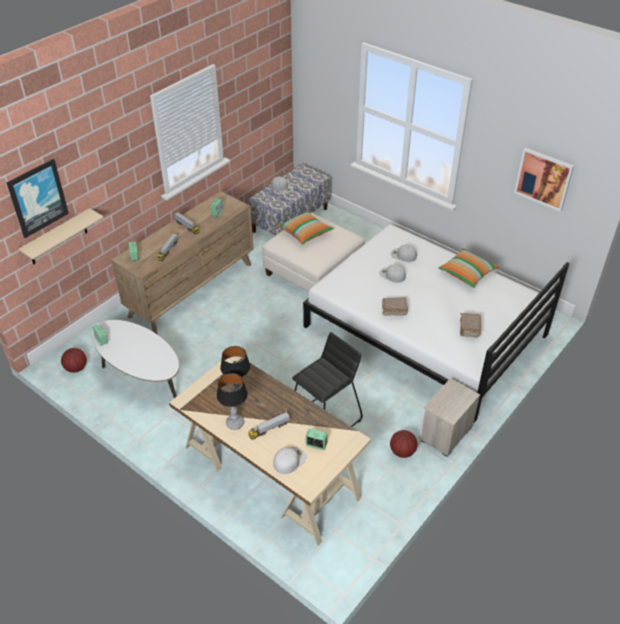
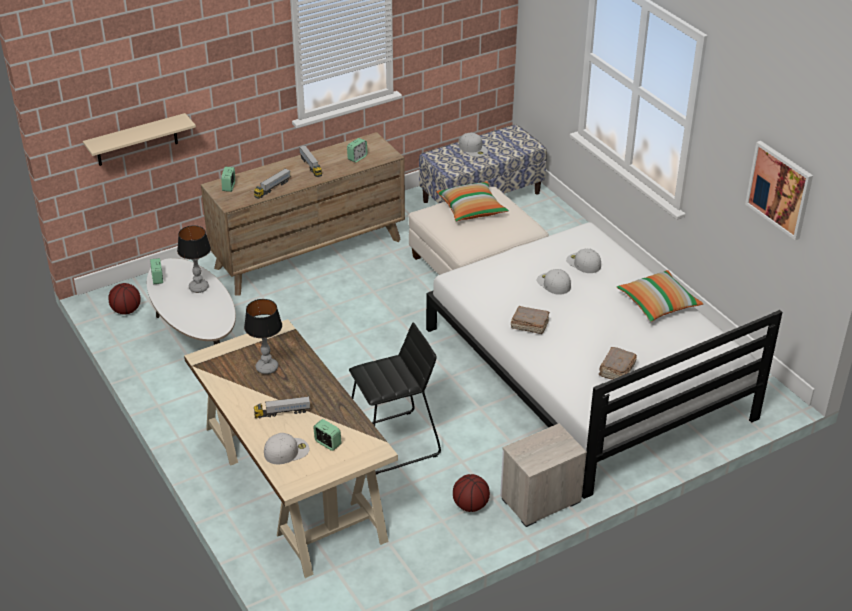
camera: 20 degrees right, 5 degrees down
picture [7,159,69,238] -> none
table lamp [217,373,248,430] -> table lamp moved to [177,225,211,293]

